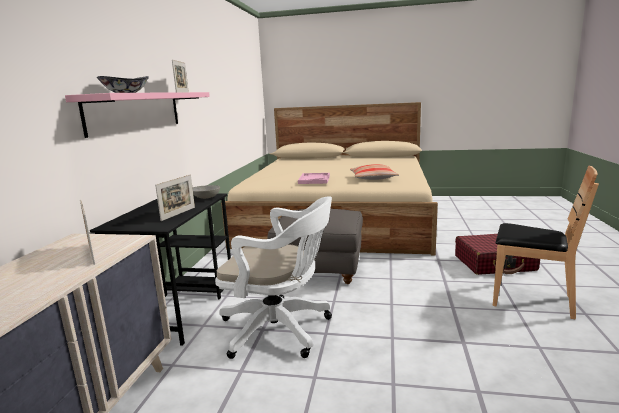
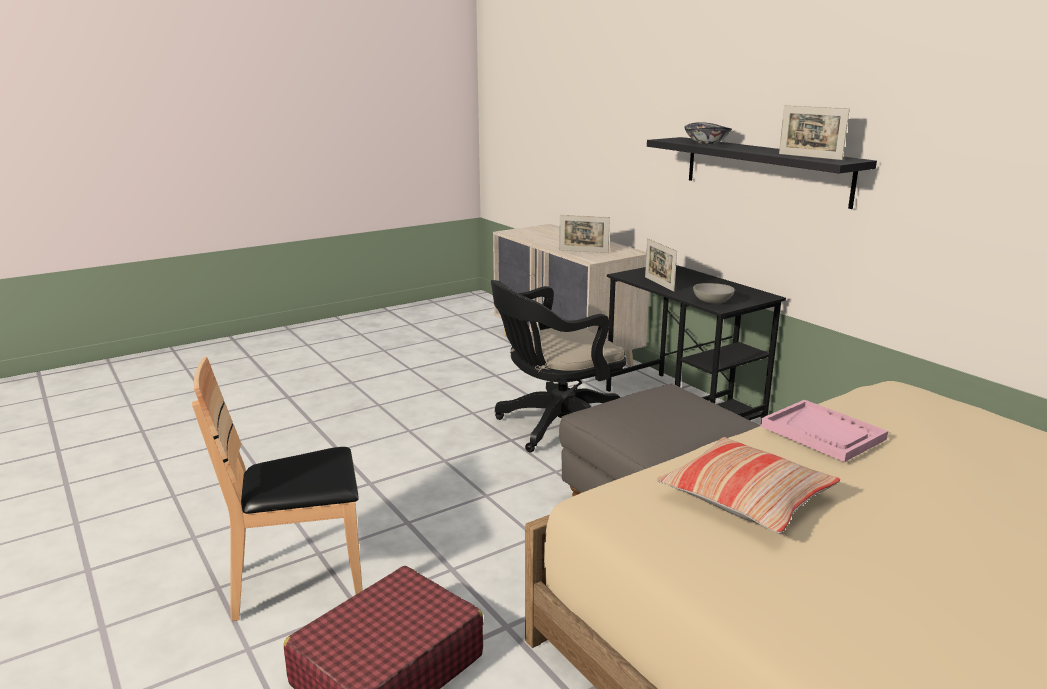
camera: 135 degrees right, 5 degrees up
pink shelf [65,92,210,138] -> black shelf [647,137,877,209]
white office chair [215,196,332,359] -> black office chair [491,280,626,452]

